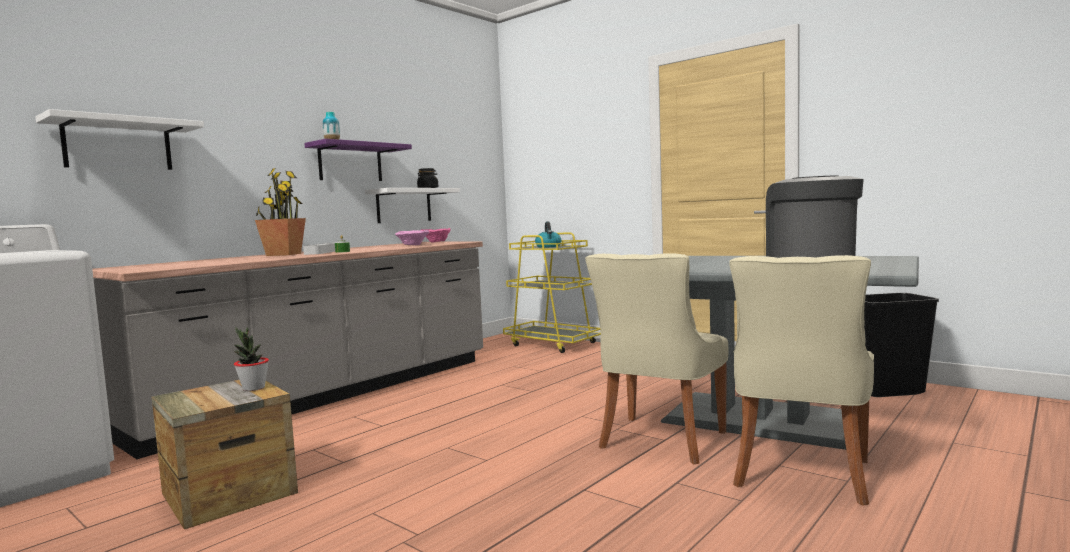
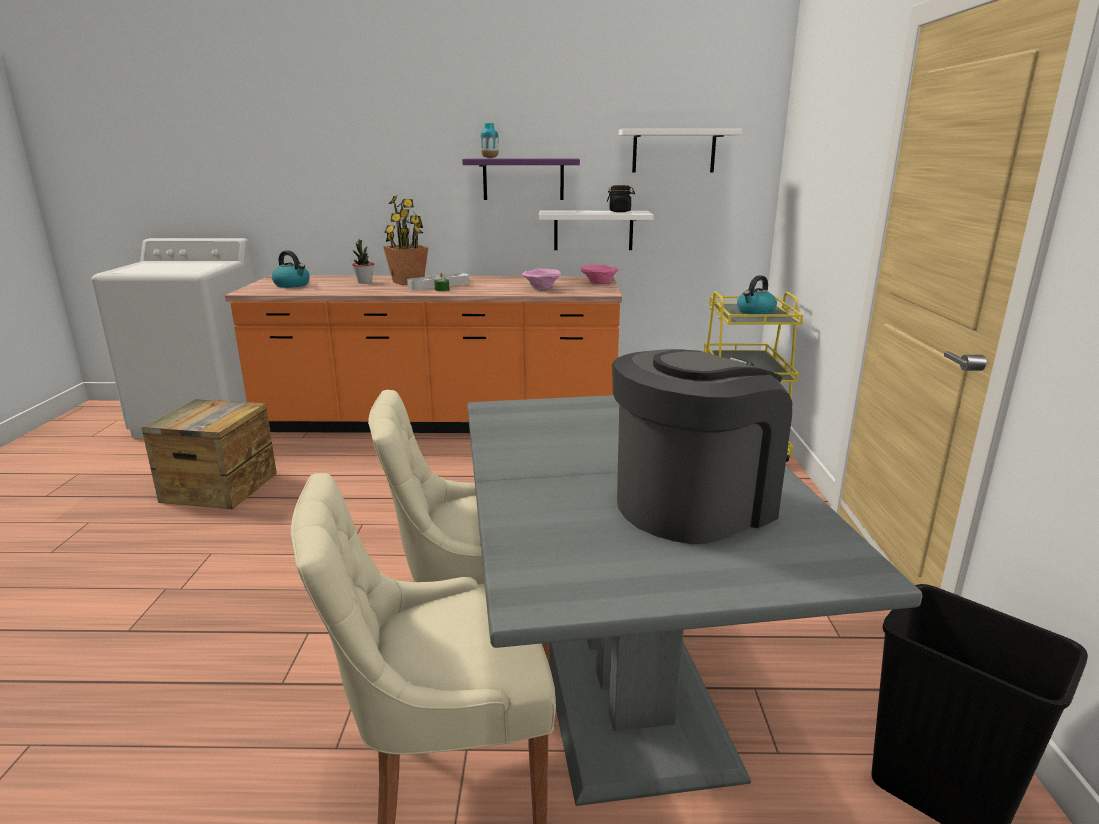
camera: 50 degrees right, 15 degrees up
white shelf [35,109,204,170] -> white shelf moved to [619,129,742,173]
grey counter [92,242,483,459] -> orange counter [225,275,622,433]
potted plant [234,327,269,391] -> potted plant moved to [352,239,374,284]
none -> kettle [272,250,310,288]

